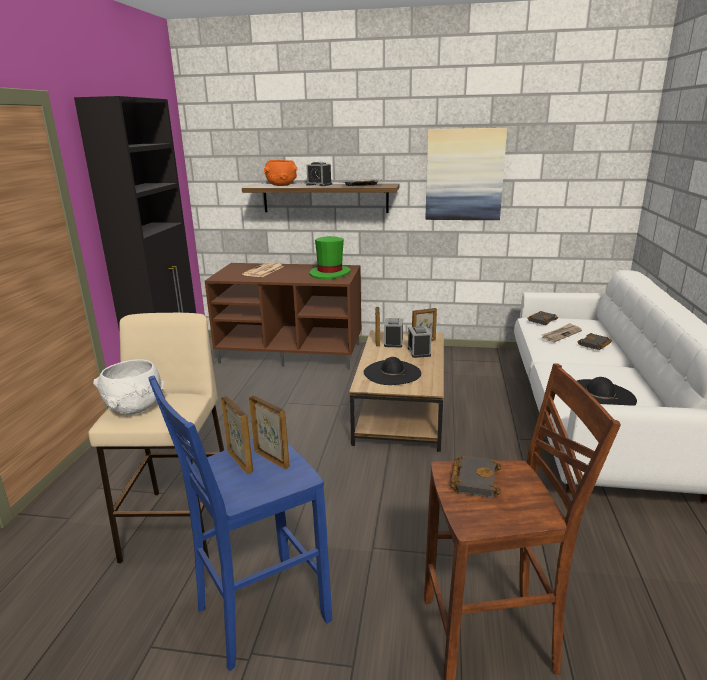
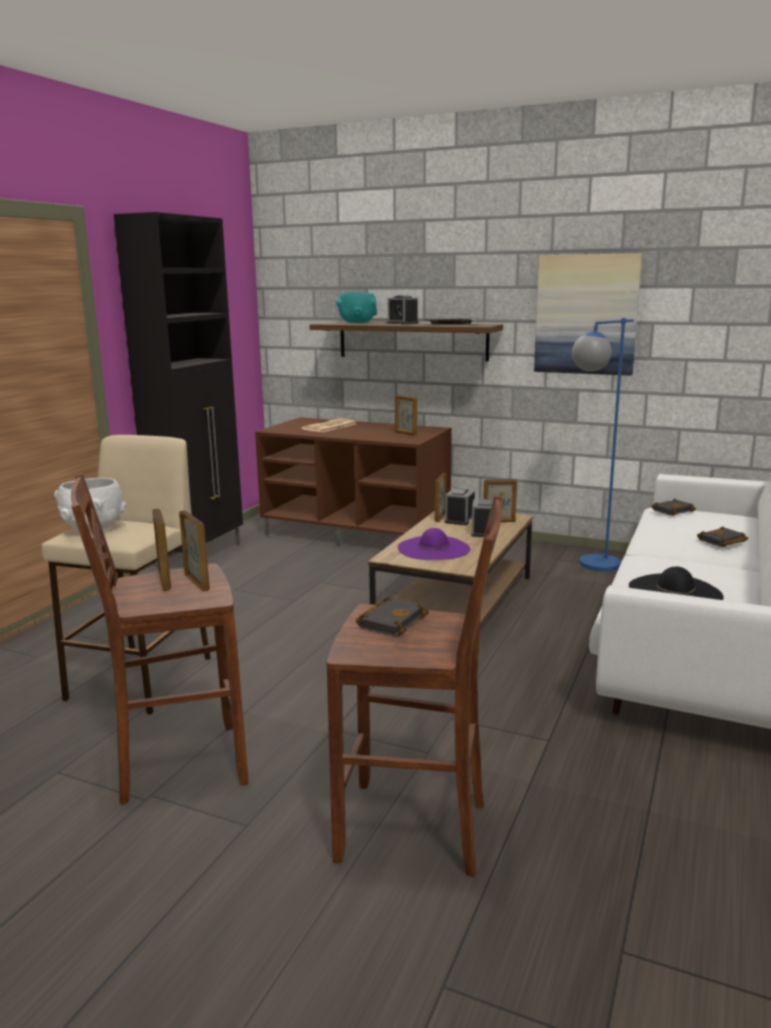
camera: 15 degrees right, 5 degrees down
blue stool [148,375,332,671] -> brown stool [71,474,249,805]
orange bowl [264,160,298,186] -> turquoise bowl [336,293,377,323]
green hat [309,236,350,279] -> picture frame [395,395,417,436]
black hat [364,357,421,385] -> purple hat [398,528,470,560]
newspaper [542,323,582,342] -> none
none -> blue floor lamp [572,318,634,571]

